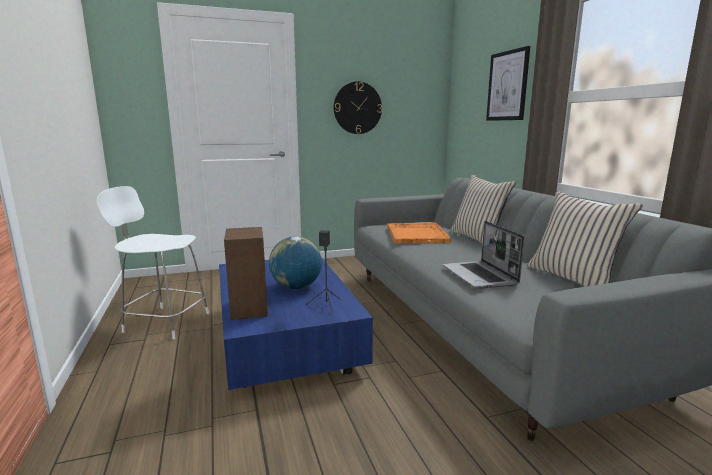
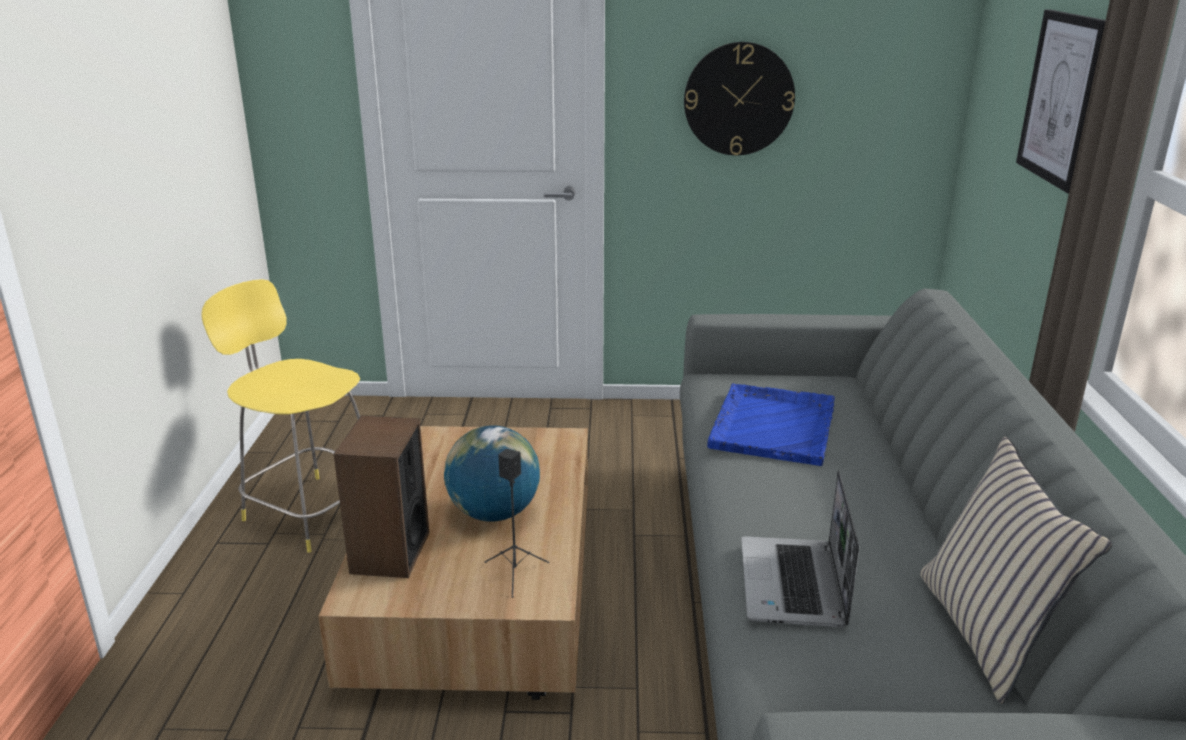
camera: 20 degrees right, 10 degrees up
white stool [97,186,209,339] -> yellow stool [201,279,360,553]
blue coffee table [219,257,373,390] -> brown coffee table [318,426,588,700]
orange tray [387,222,451,244] -> blue tray [707,383,835,466]
beige pillow [450,175,516,244] -> none

